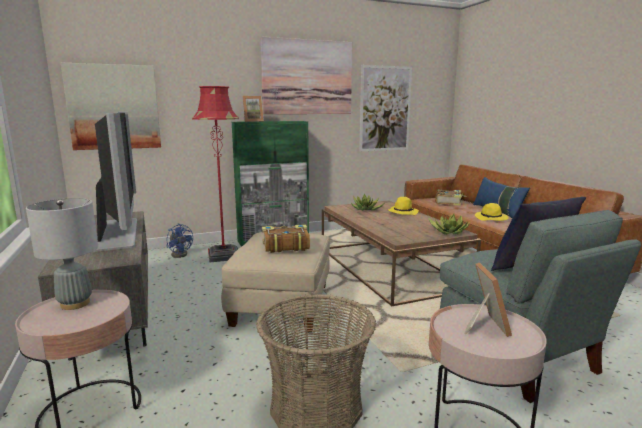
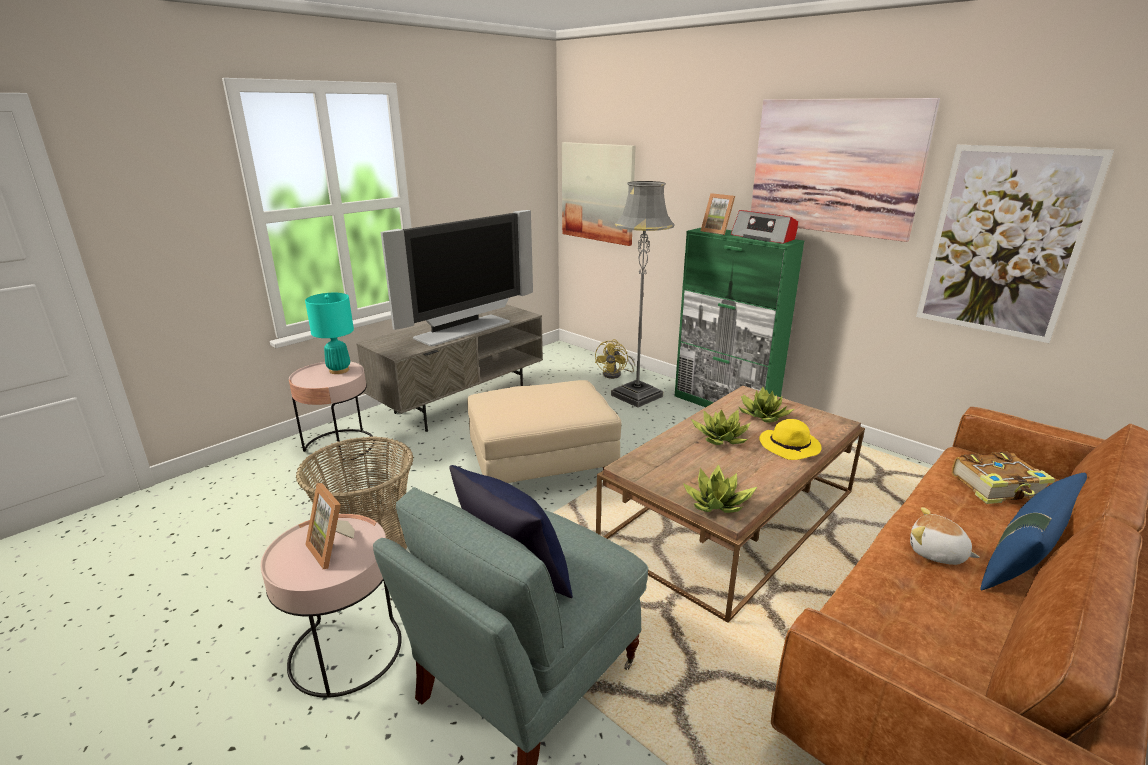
camera: 65 degrees right, 10 degrees up
grey table lamp [26,198,98,310] -> turquoise table lamp [305,293,354,374]
blue fan [167,223,193,258] -> yellow fan [595,339,635,379]
red floor lamp [192,86,239,263] -> grey floor lamp [611,181,674,408]
book [262,224,310,253] -> none
picture frame [464,263,512,337] -> picture frame turned 75 degrees clockwise [305,483,355,569]
yellow hat [475,203,509,221] -> plush toy [910,507,980,565]
none -> potted plant [691,409,751,445]
none -> radio [731,210,798,244]

